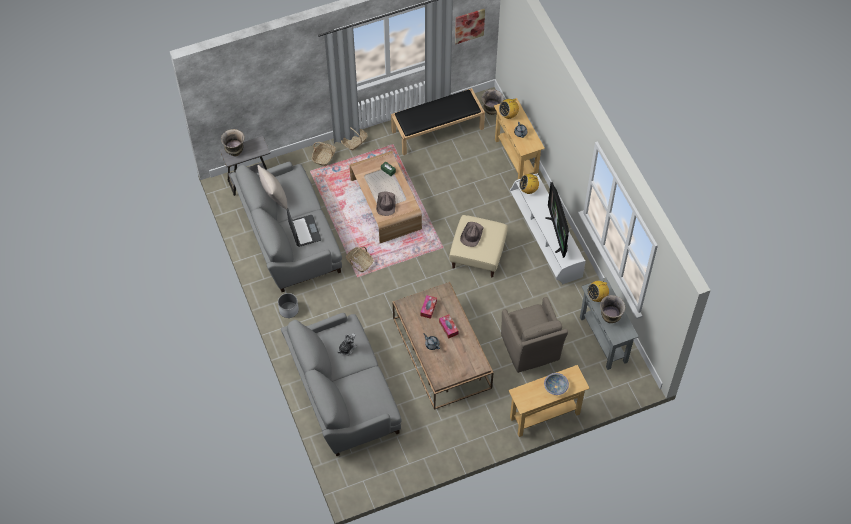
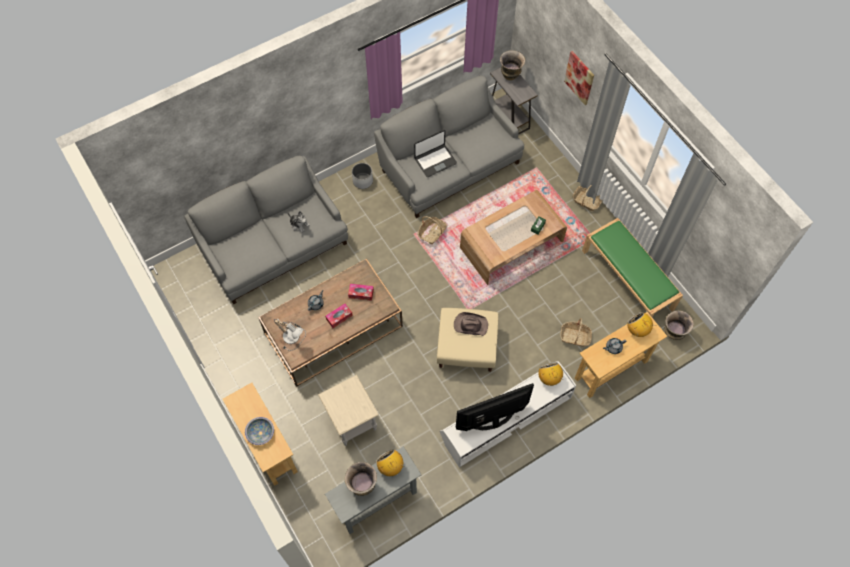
camera: 80 degrees right, 5 degrees up
beige pillow [257,165,288,210] -> none
basket [312,142,336,166] -> basket moved to [560,318,592,347]
brown hat [376,192,396,216] -> none
black bench [391,88,485,155] -> green bench [582,218,683,317]
picture [455,9,485,44] -> picture moved to [564,51,594,105]
brown armchair [501,297,568,373] -> beige side table [318,375,379,446]
none -> table lamp [274,319,306,351]

